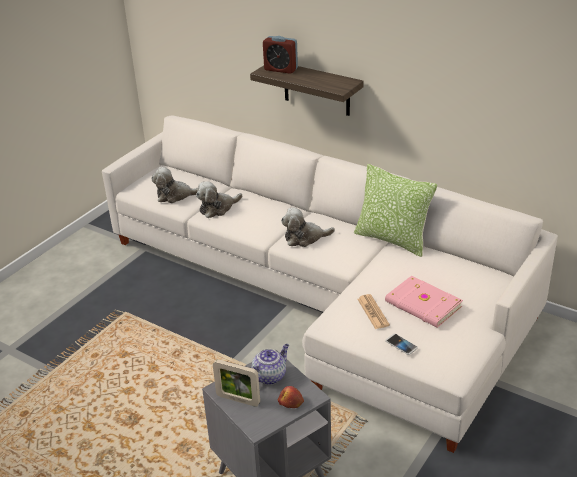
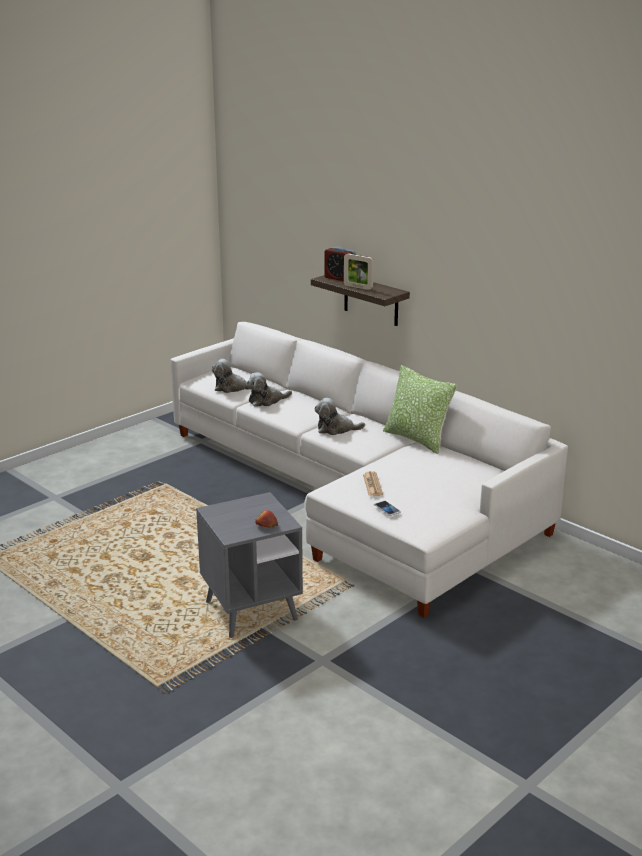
camera: 10 degrees right, 10 degrees down
picture frame [213,359,260,407] -> picture frame moved to [344,254,374,290]
teapot [251,344,289,385] -> none
pink book [385,276,463,328] -> none

